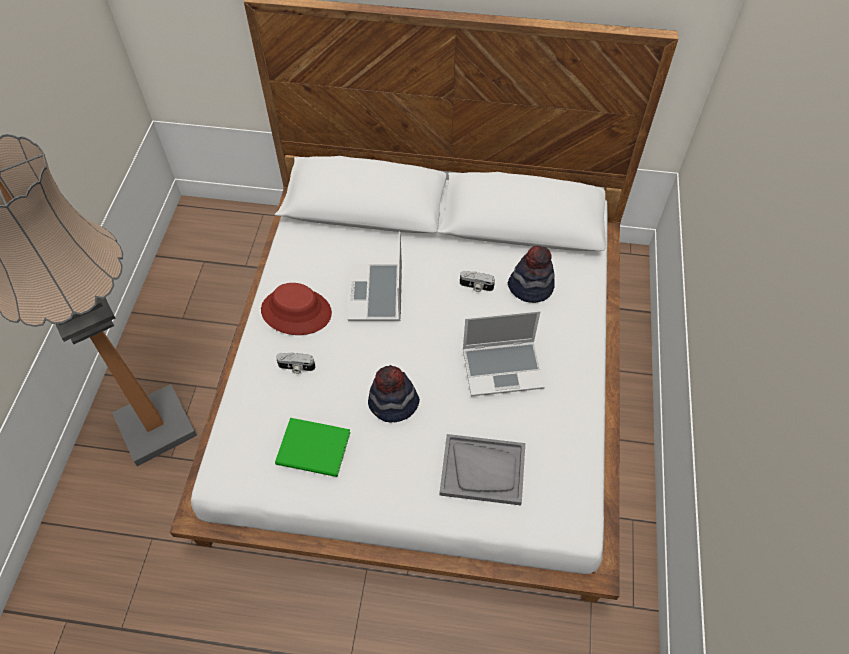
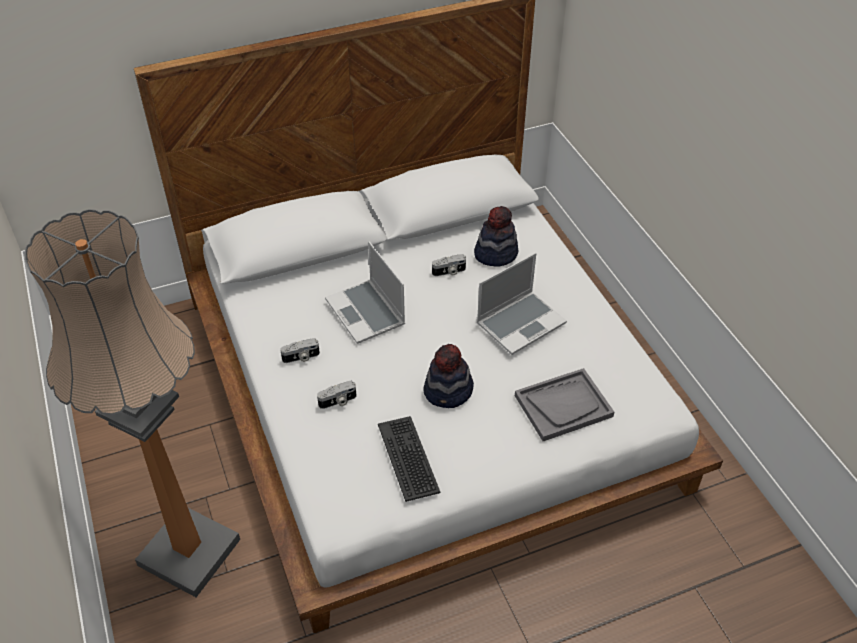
camera: 30 degrees left, 10 degrees down
red hat [261,283,332,335] -> camera [280,338,320,363]
green book [275,418,351,477] -> keyboard [378,416,440,502]

